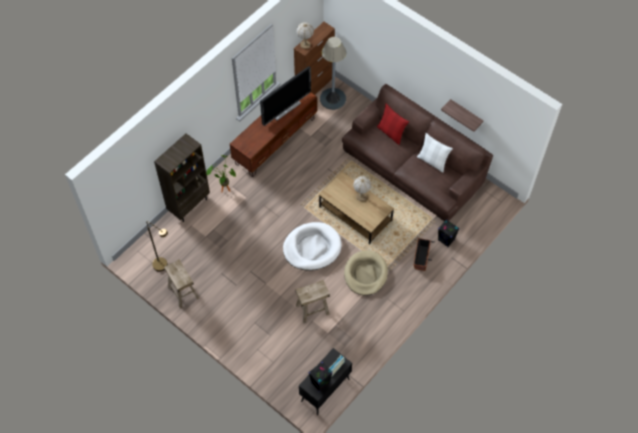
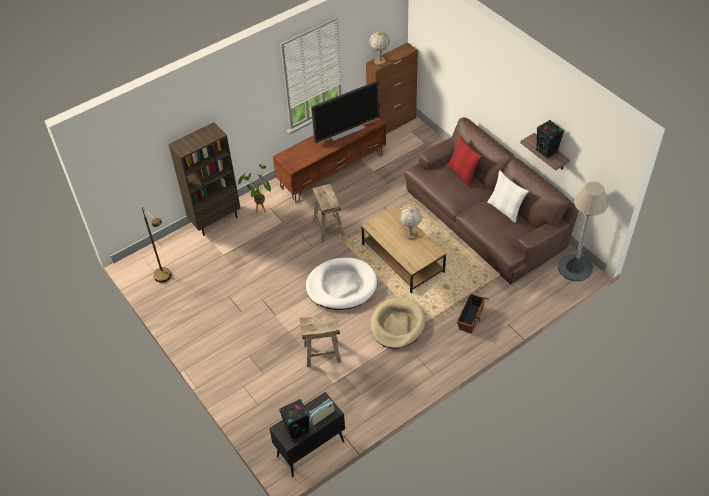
camera: 15 degrees right, 10 degrees down
beige stool [164,260,199,309] -> beige stool moved to [312,183,345,243]
grey floor lamp [320,37,346,110] -> grey floor lamp moved to [558,182,608,281]
black speaker [438,219,460,247] -> black speaker moved to [536,120,564,159]

